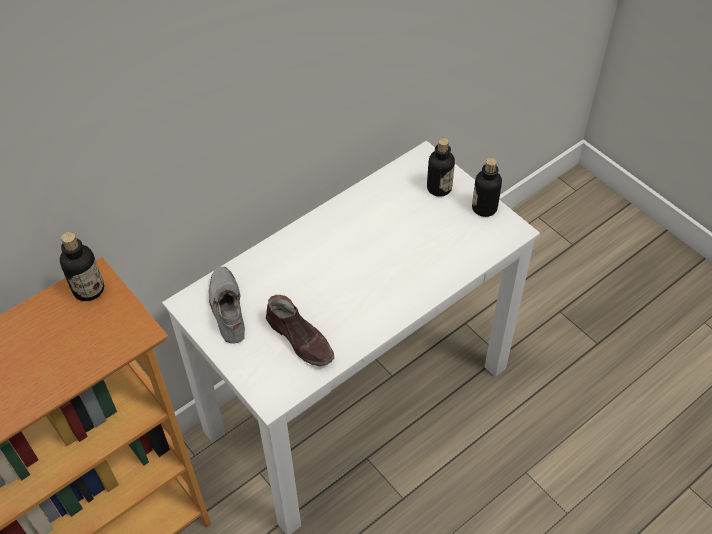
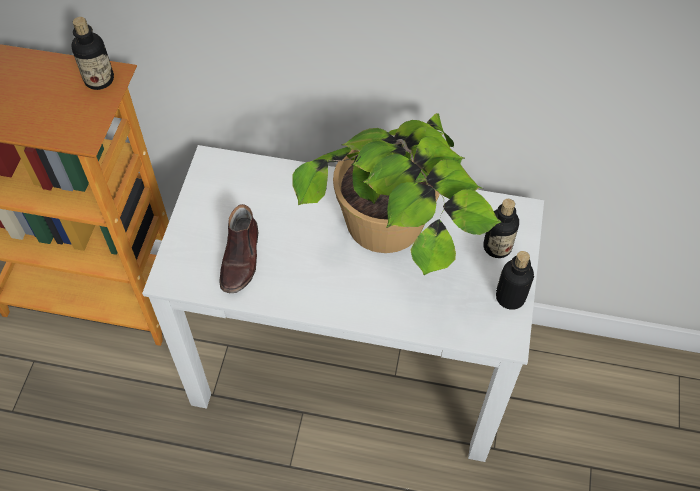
camera: 50 degrees right, 5 degrees up
grey shoe [208,267,245,344] -> none
none -> potted plant [292,113,502,275]

